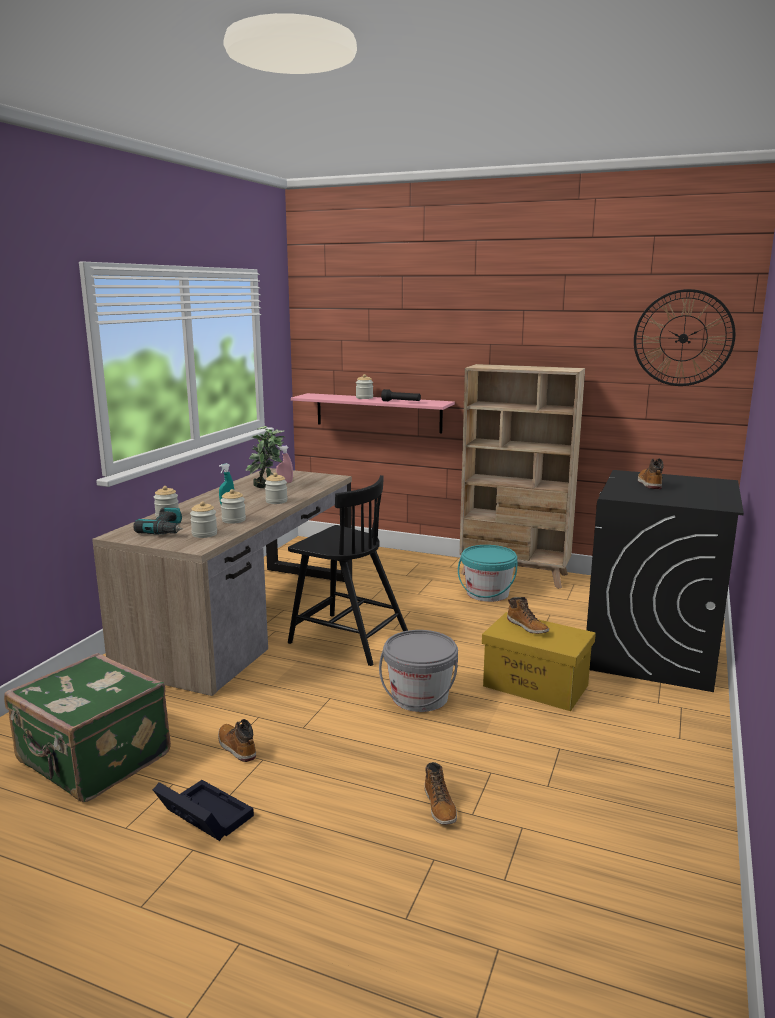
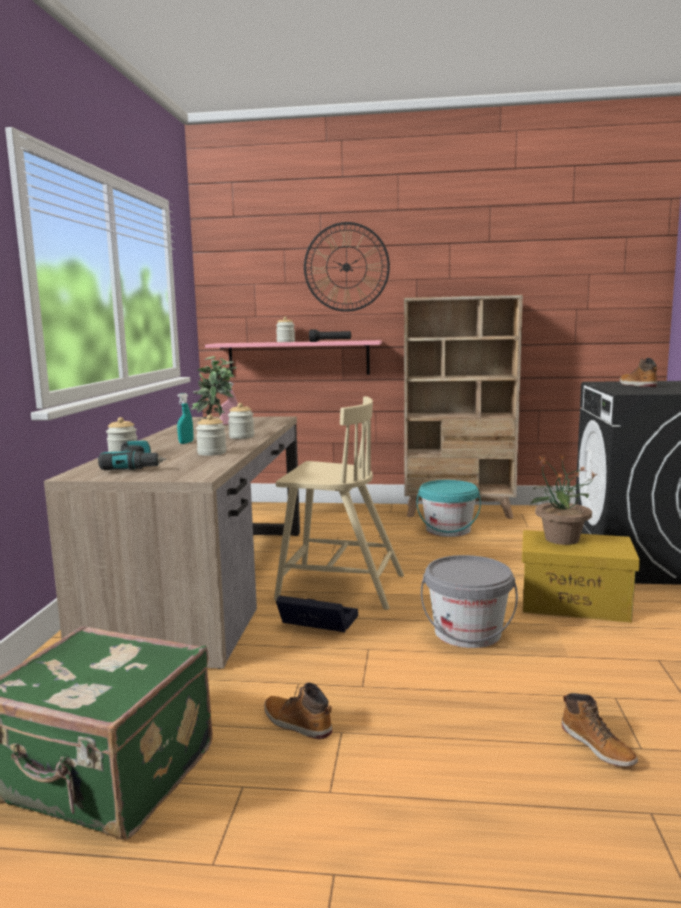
camera: 15 degrees left, 5 degrees down
black storage box [153,780,254,841] -> black storage box moved to [276,595,358,632]
jar [190,501,217,538] -> none
black chair [288,475,408,666] -> beige chair [274,396,404,610]
boot [507,597,549,634] -> potted plant [530,455,597,545]
wall clock [634,289,735,386] -> wall clock moved to [304,222,390,312]

